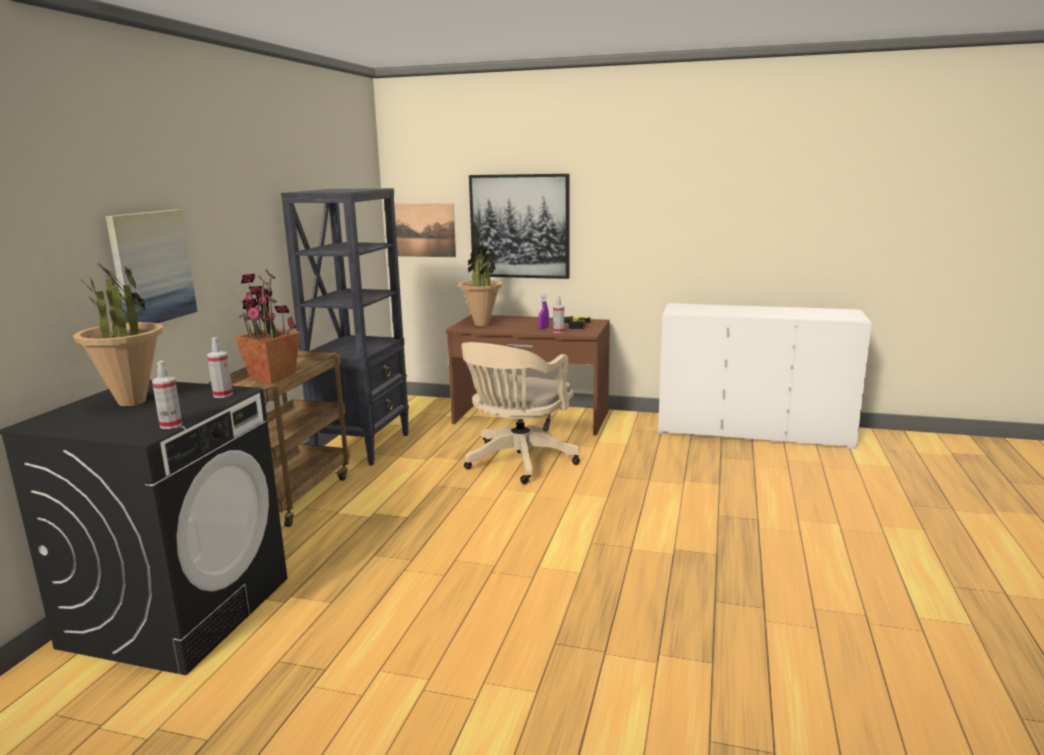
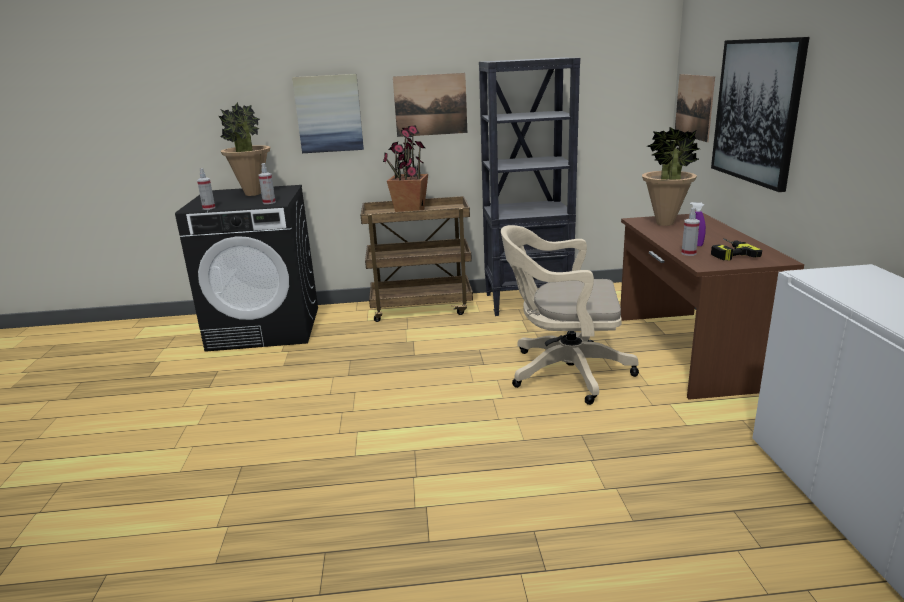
camera: 70 degrees right, 5 degrees up
none -> picture [393,73,467,137]

